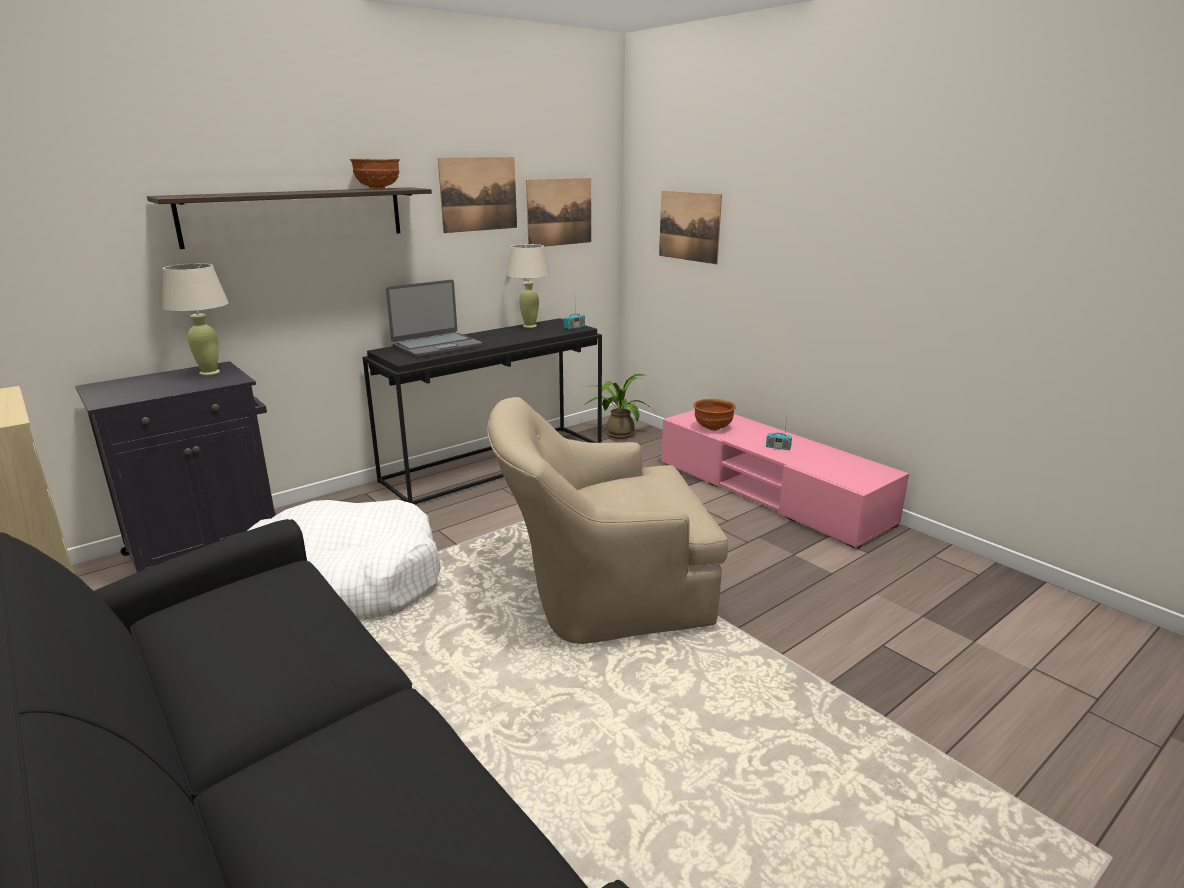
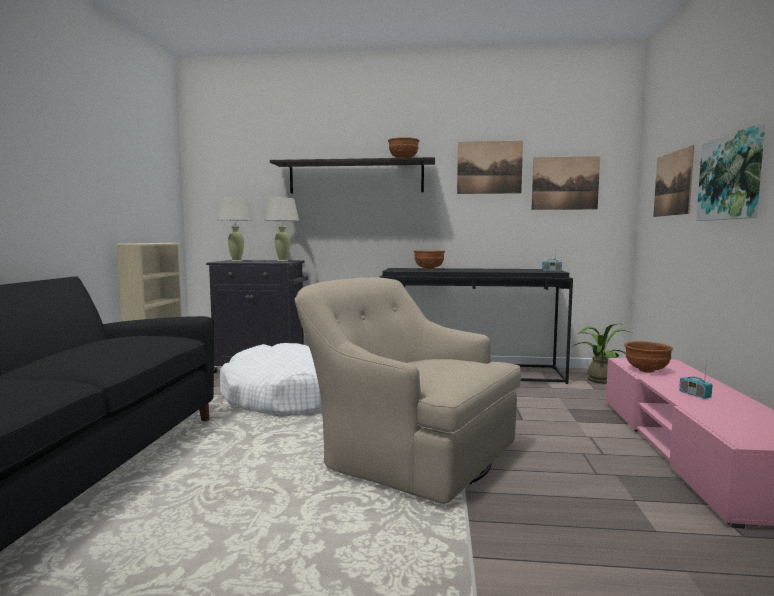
camera: 45 degrees right, 15 degrees down
laptop [386,280,483,358] -> brown bowl [413,250,445,270]
beige table lamp [506,244,550,328] -> beige table lamp moved to [217,197,253,262]
none -> picture [696,124,765,221]

